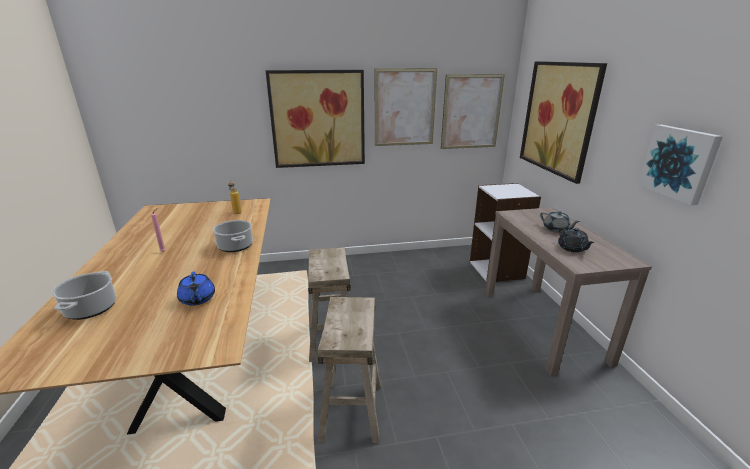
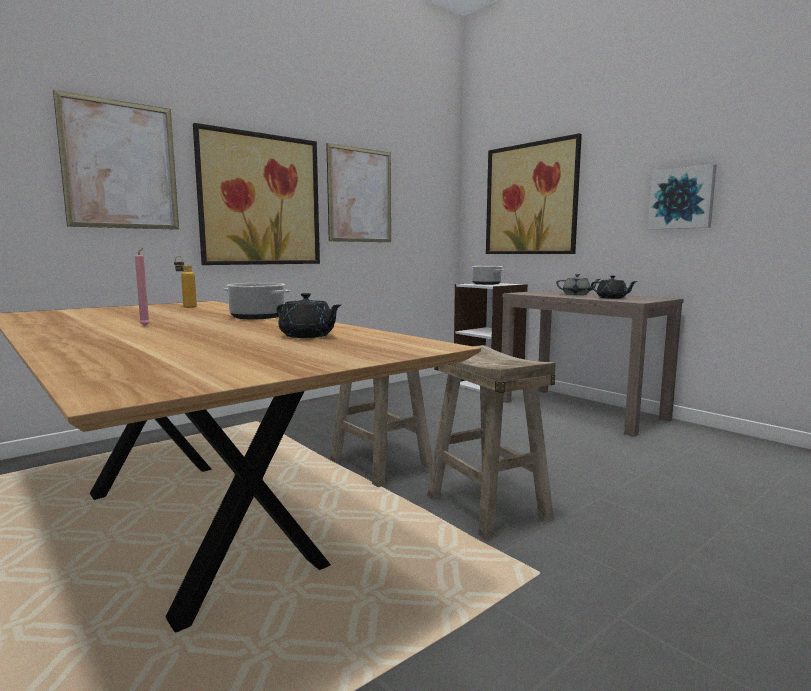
camera: 30 degrees left, 15 degrees down
cooking pot [52,271,116,320] -> cooking pot moved to [471,266,504,285]
blue teapot [177,272,215,306] -> black teapot [277,293,341,338]
picture [441,74,505,149] -> picture moved to [53,90,179,230]

